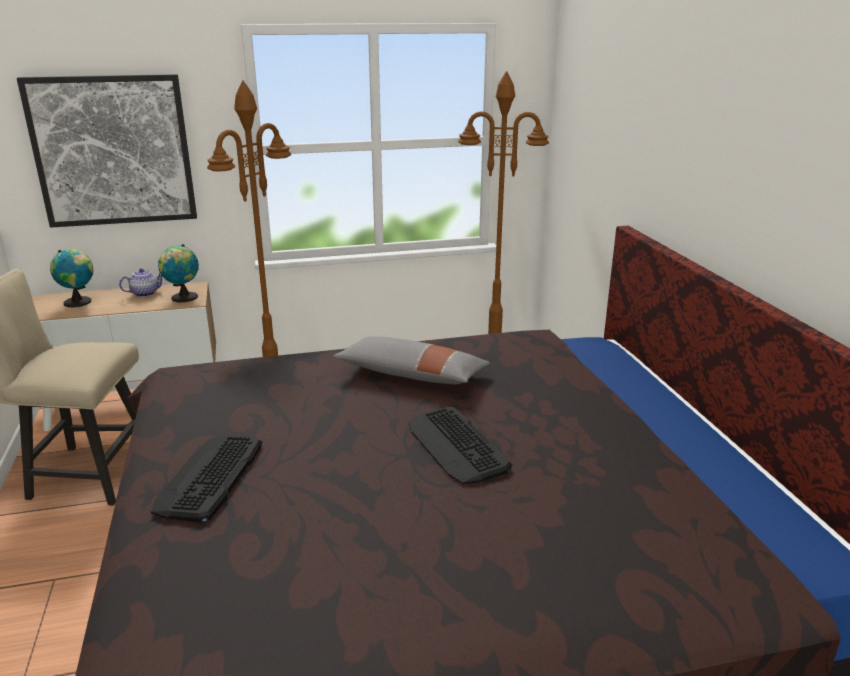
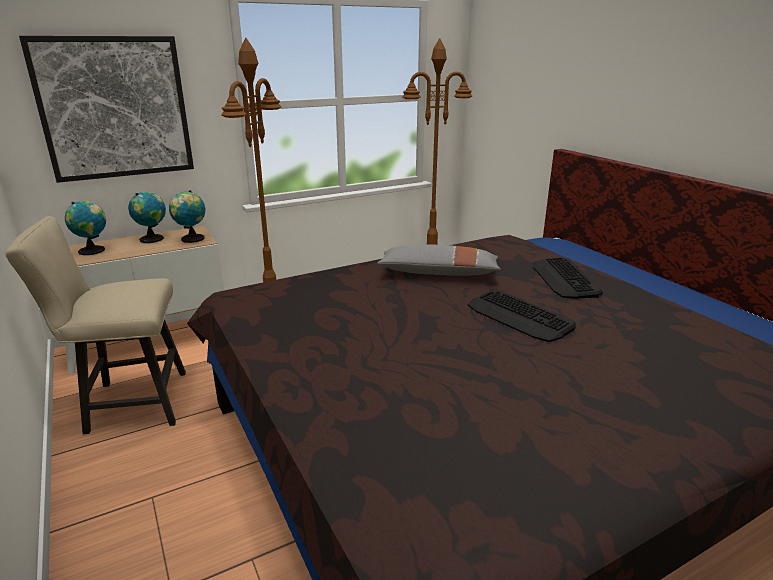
camera: 15 degrees left, 0 degrees up
teapot [119,268,162,297] -> globe [128,192,166,243]
keyboard [151,436,262,522] -> keyboard moved to [533,257,603,299]

